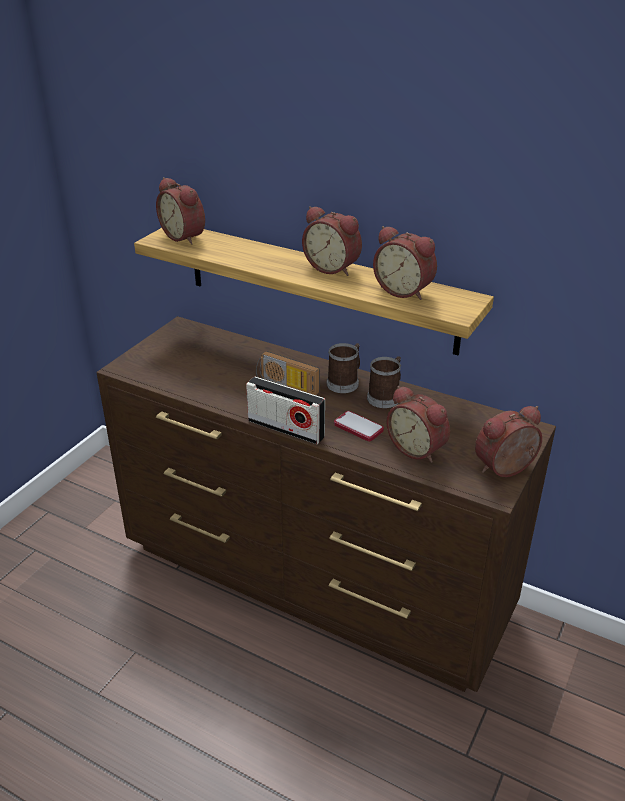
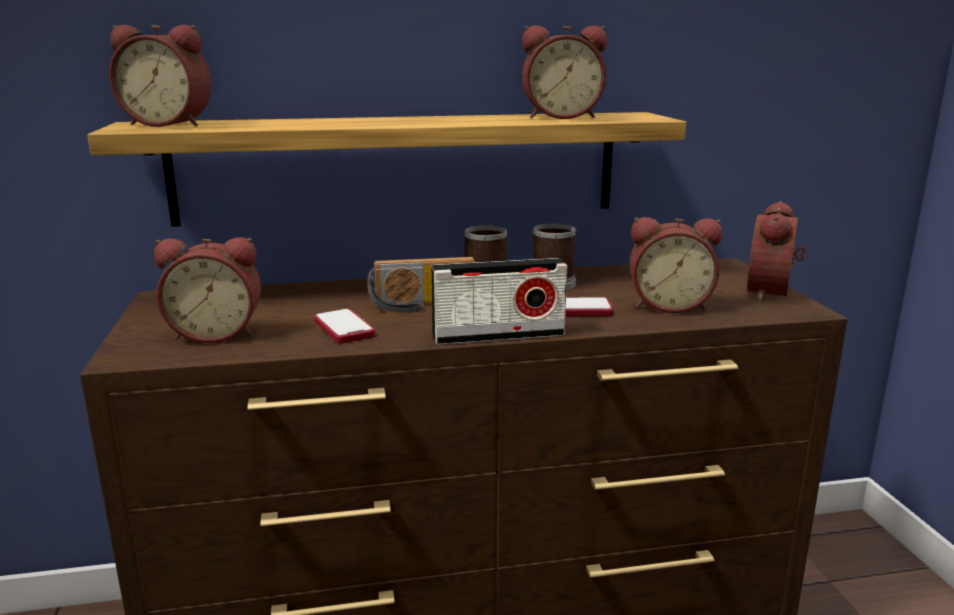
camera: 40 degrees left, 15 degrees down
alarm clock [302,206,362,276] -> alarm clock moved to [154,237,261,343]
none -> phone [314,309,375,343]

